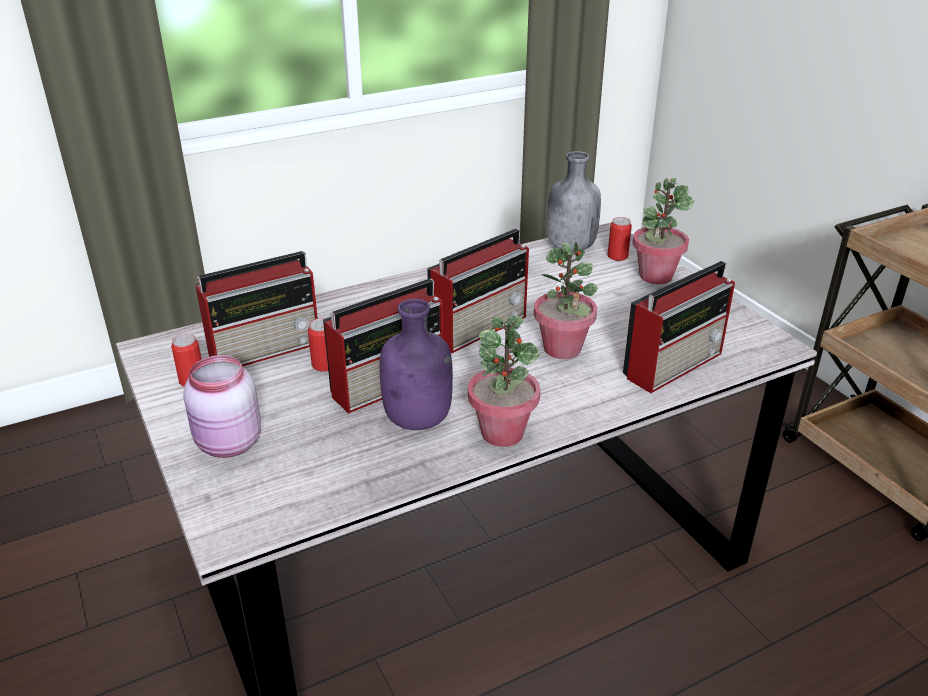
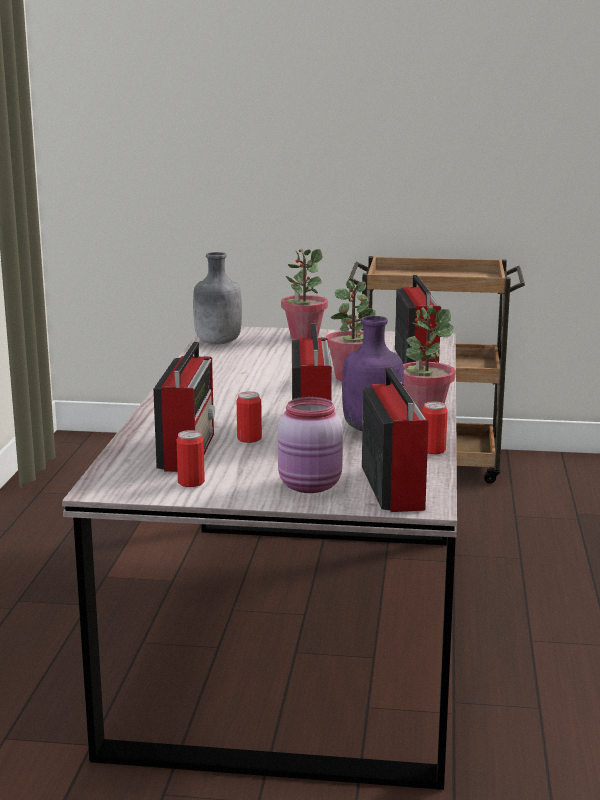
camera: 55 degrees left, 15 degrees down
radio [427,229,529,354] -> radio moved to [362,368,429,512]
can [607,217,632,261] -> can moved to [422,402,448,454]

